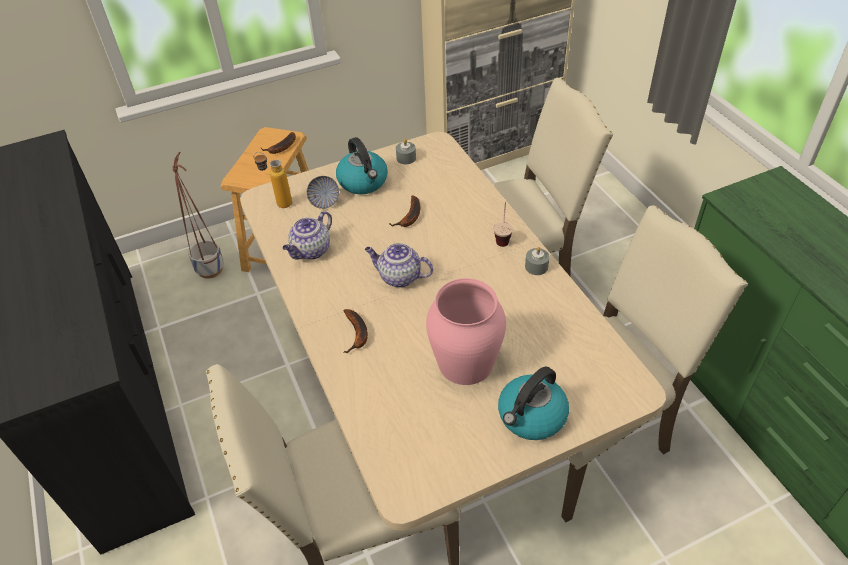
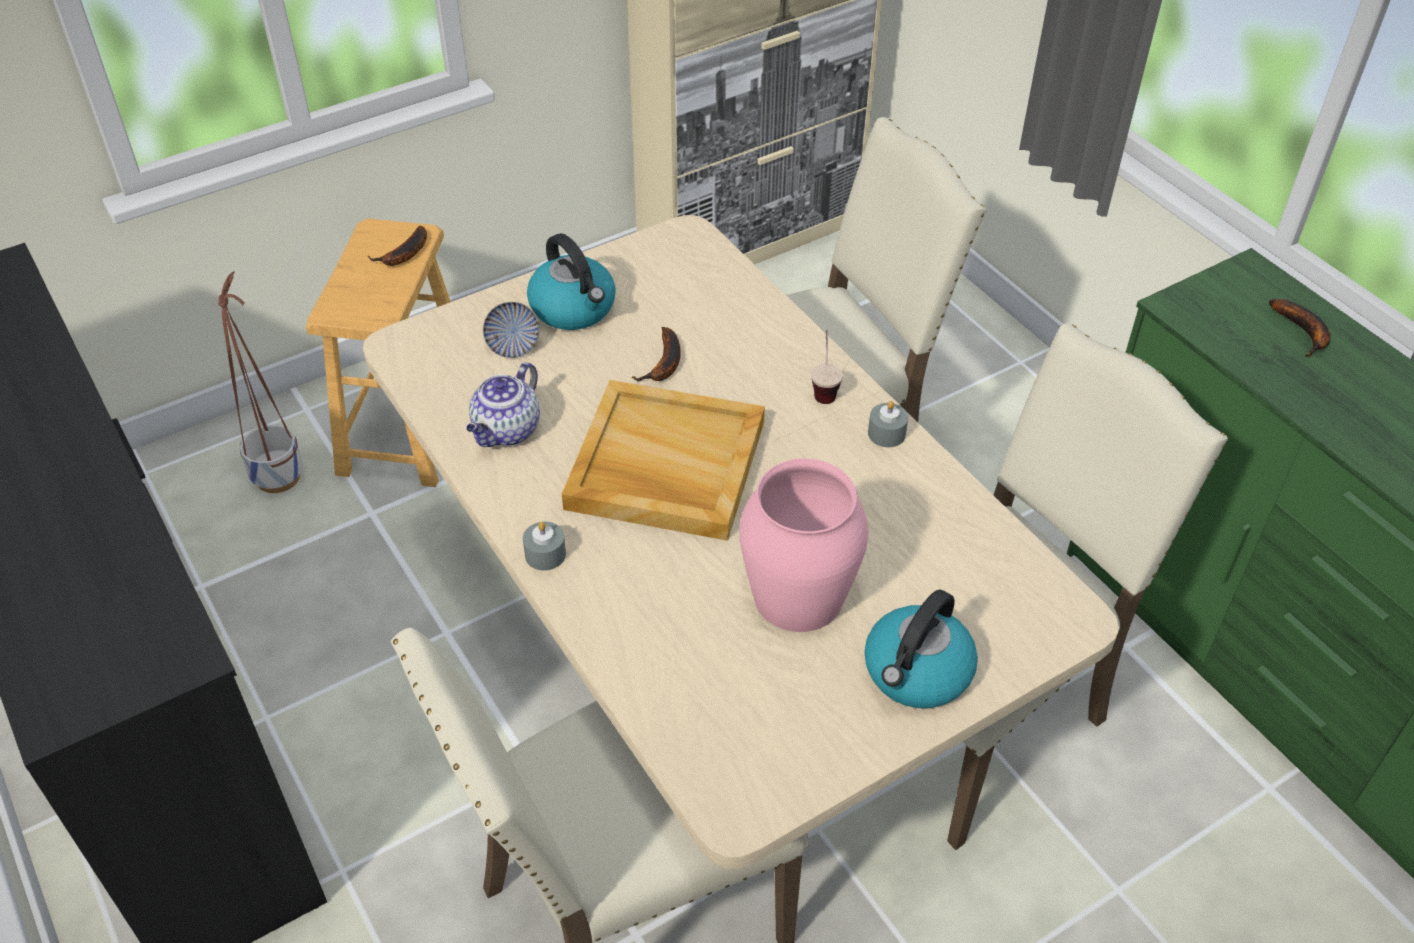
camera: 10 degrees left, 0 degrees up
bottle [253,152,292,208] -> none
banana [343,309,368,353] -> banana moved to [1269,299,1330,357]
teapot [365,243,433,288] -> beige tray [562,380,765,541]
grey candle [396,139,416,164] -> grey candle moved to [523,522,566,571]

